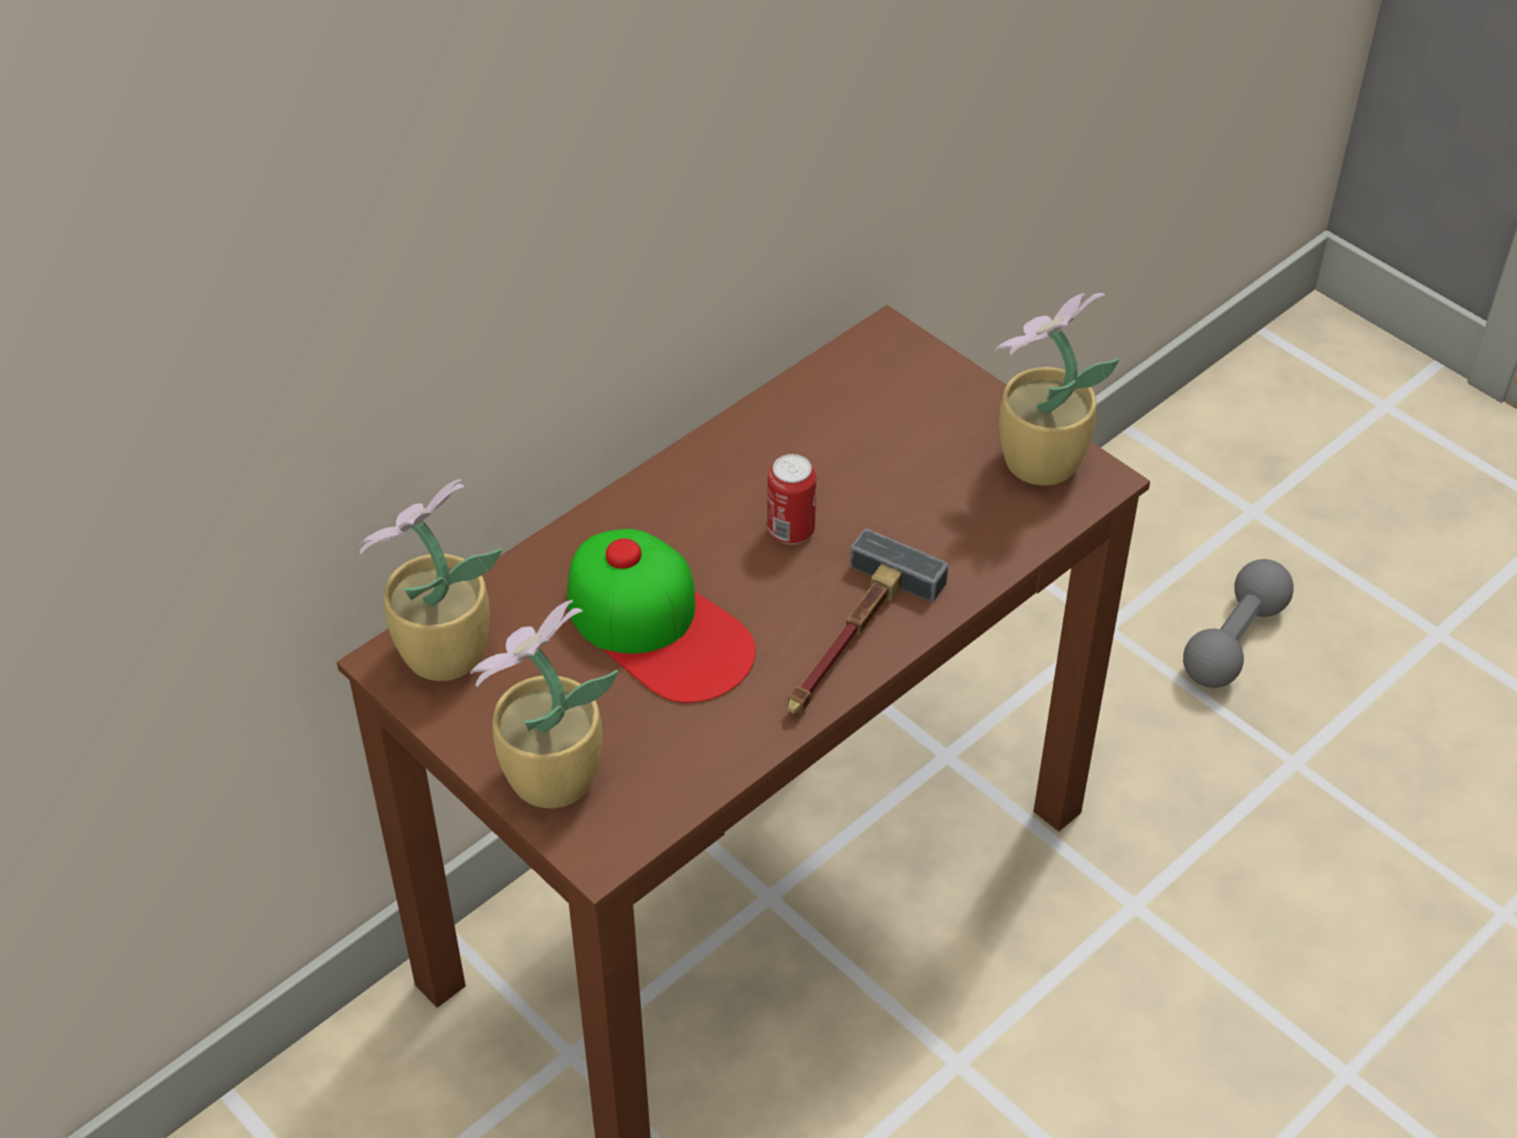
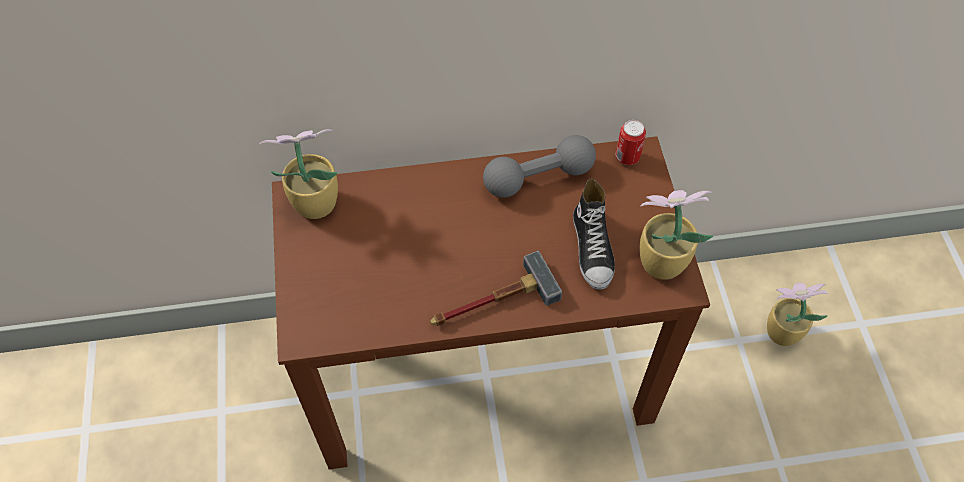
camera: 35 degrees right, 10 degrees up
potted plant [470,600,618,809] -> potted plant moved to [767,283,828,346]
cap [567,529,756,703] -> none
can [767,454,816,544] -> can moved to [616,120,646,165]
grey dumbbell [1183,559,1294,688] -> grey dumbbell moved to [483,135,596,198]
none -> shoe [573,179,615,290]

